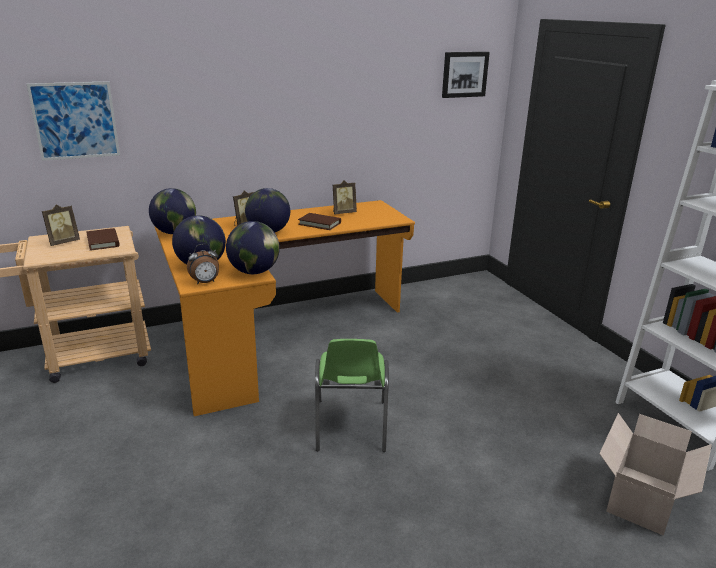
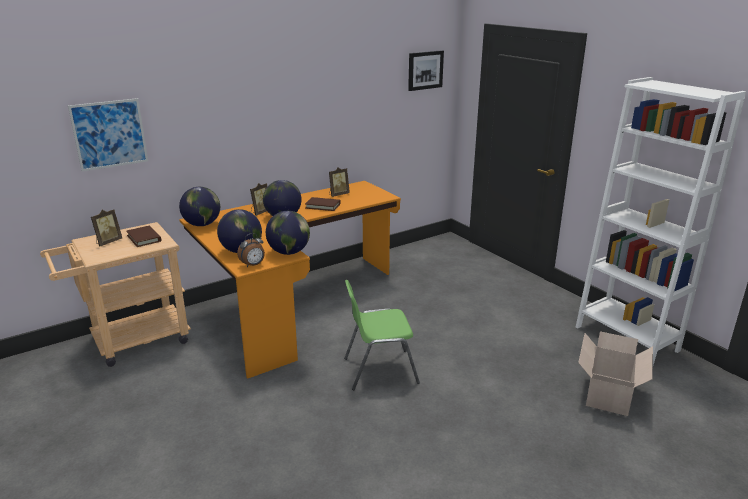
camera: 10 degrees left, 0 degrees up
green chair [315,339,389,452] -> green chair turned 90 degrees clockwise [344,280,420,390]

